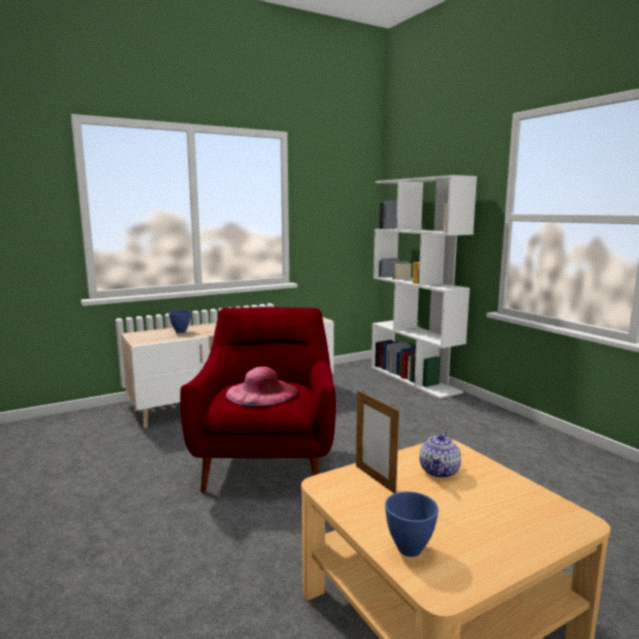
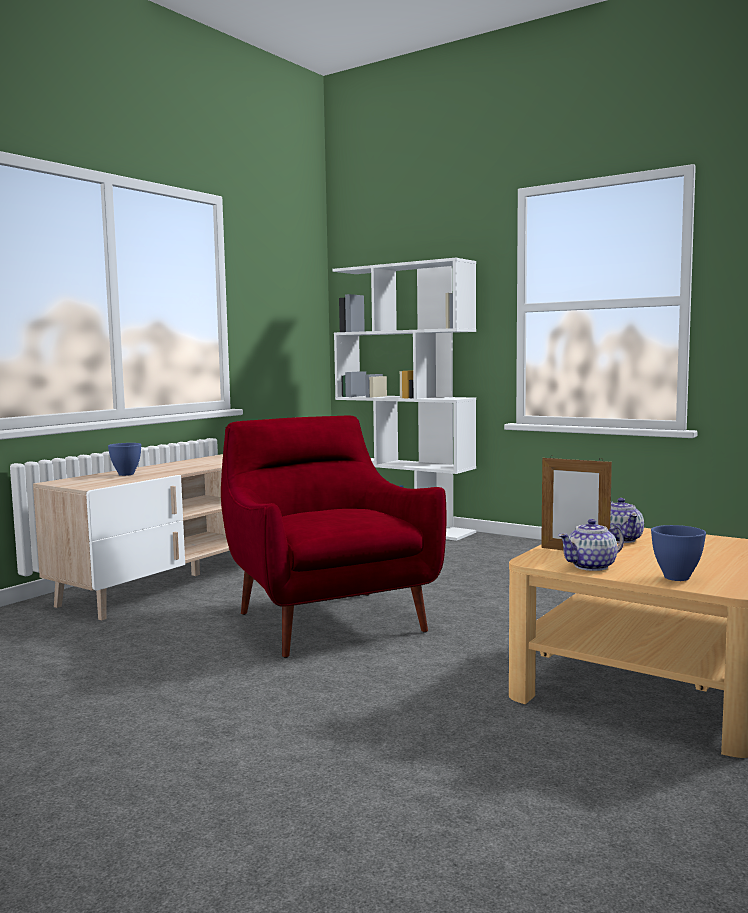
camera: 25 degrees left, 5 degrees down
pink hat [226,367,299,406] -> none
none -> teapot [558,519,624,571]

